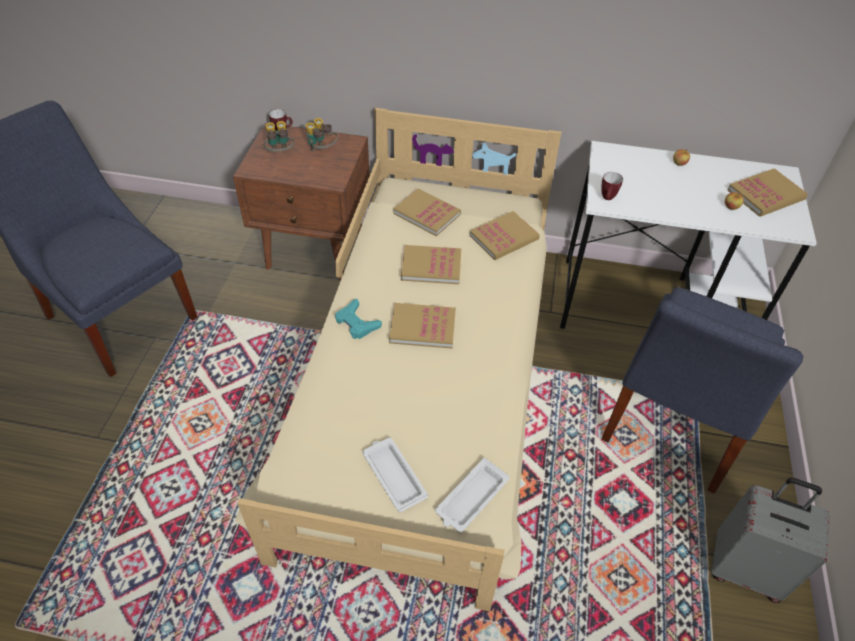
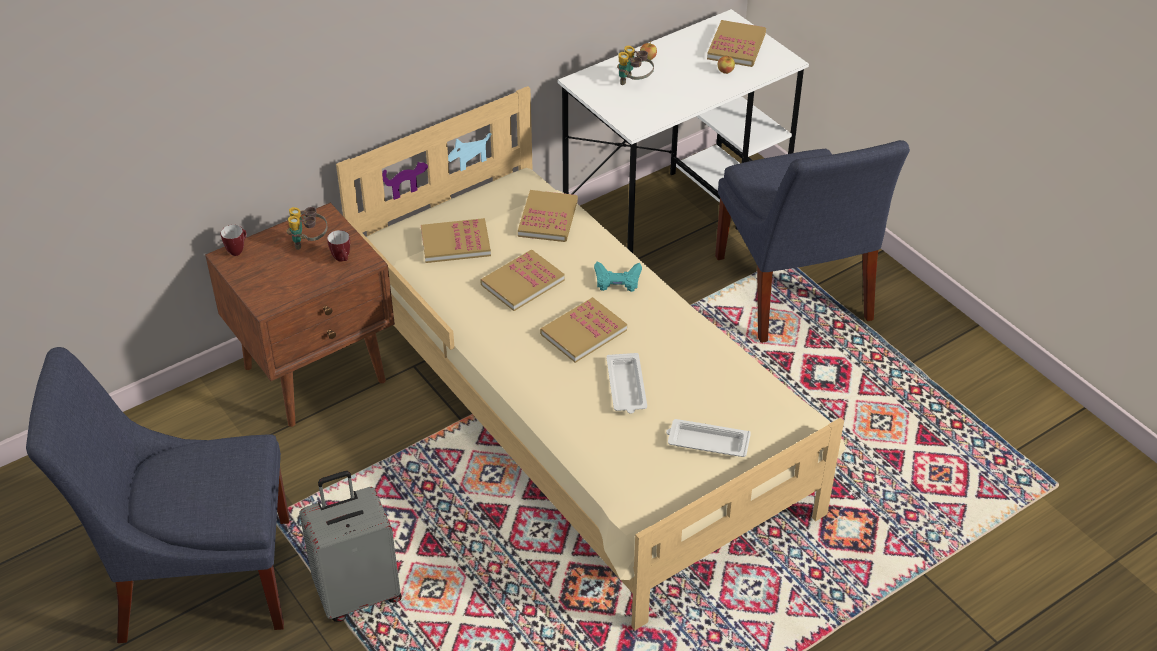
camera: 45 degrees left, 5 degrees down
binoculars [264,121,294,152] -> binoculars moved to [617,46,654,85]
turquoise game controller [335,299,382,339] -> turquoise game controller moved to [594,261,642,292]
white tray [435,458,510,532] -> white tray moved to [606,353,647,414]
mug [601,172,623,200] -> mug moved to [327,230,350,262]
grey suitcase [711,478,829,603] -> grey suitcase moved to [299,471,402,622]

